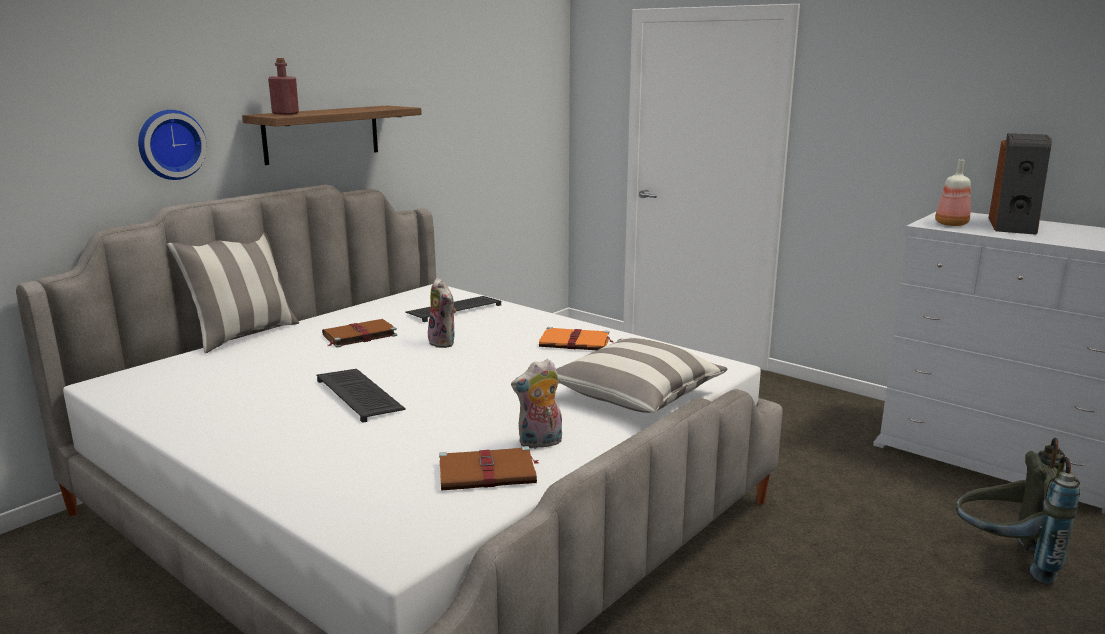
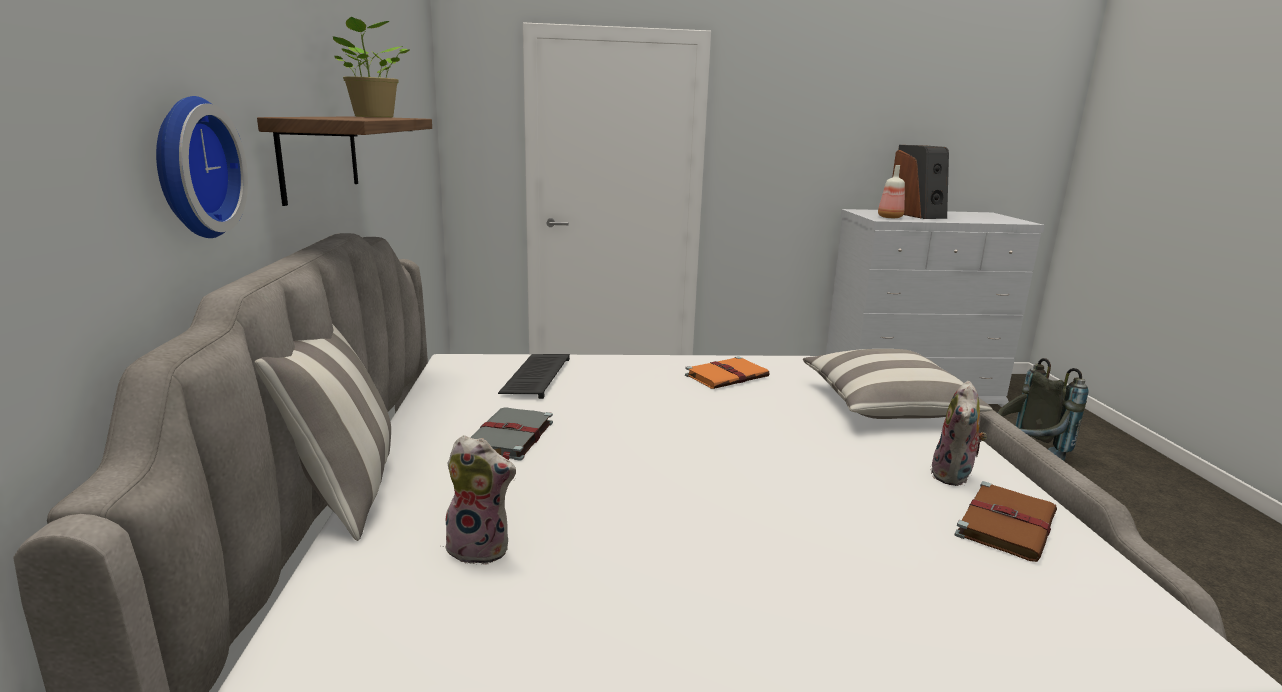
camera: 45 degrees left, 0 degrees up
red bottle [268,58,299,115] -> none
keyboard [316,369,406,423] -> none
brown book [322,319,397,348] -> grey book [470,407,553,461]
plush toy [428,278,456,348] -> plush toy moved to [442,435,516,565]
none -> potted plant [333,17,410,118]

